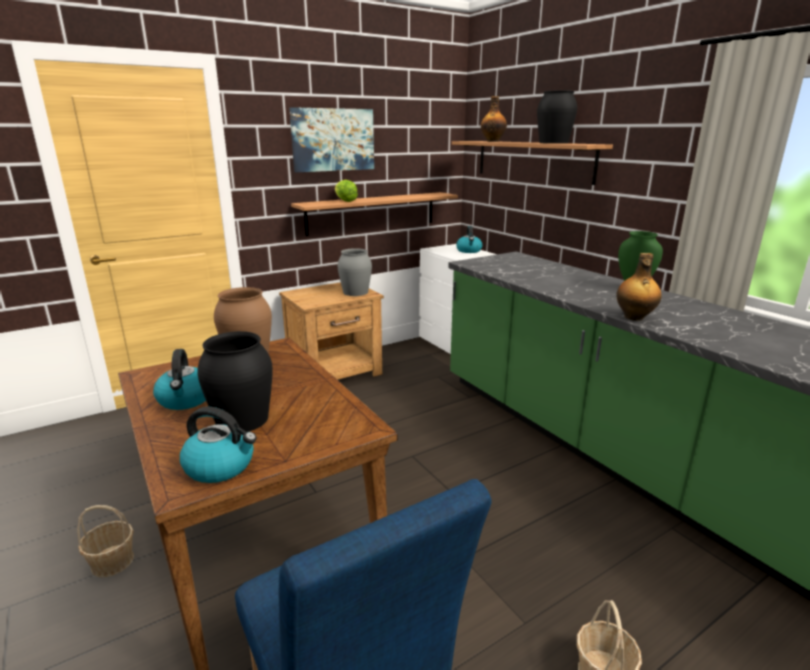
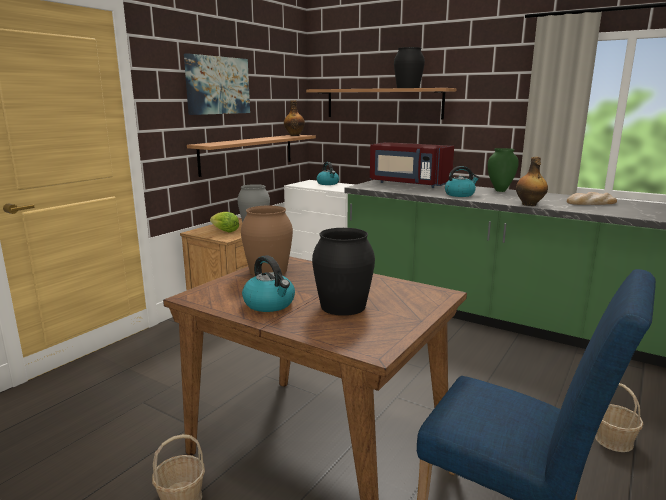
camera: 25 degrees left, 5 degrees down
kettle [180,407,257,483] -> kettle moved to [445,166,479,197]
lettuce [335,180,358,202] -> lettuce moved to [210,212,239,232]
bottle [481,96,507,142] -> bottle moved to [284,100,305,136]
none -> red microwave [370,142,454,188]
none -> bread [567,192,617,205]

